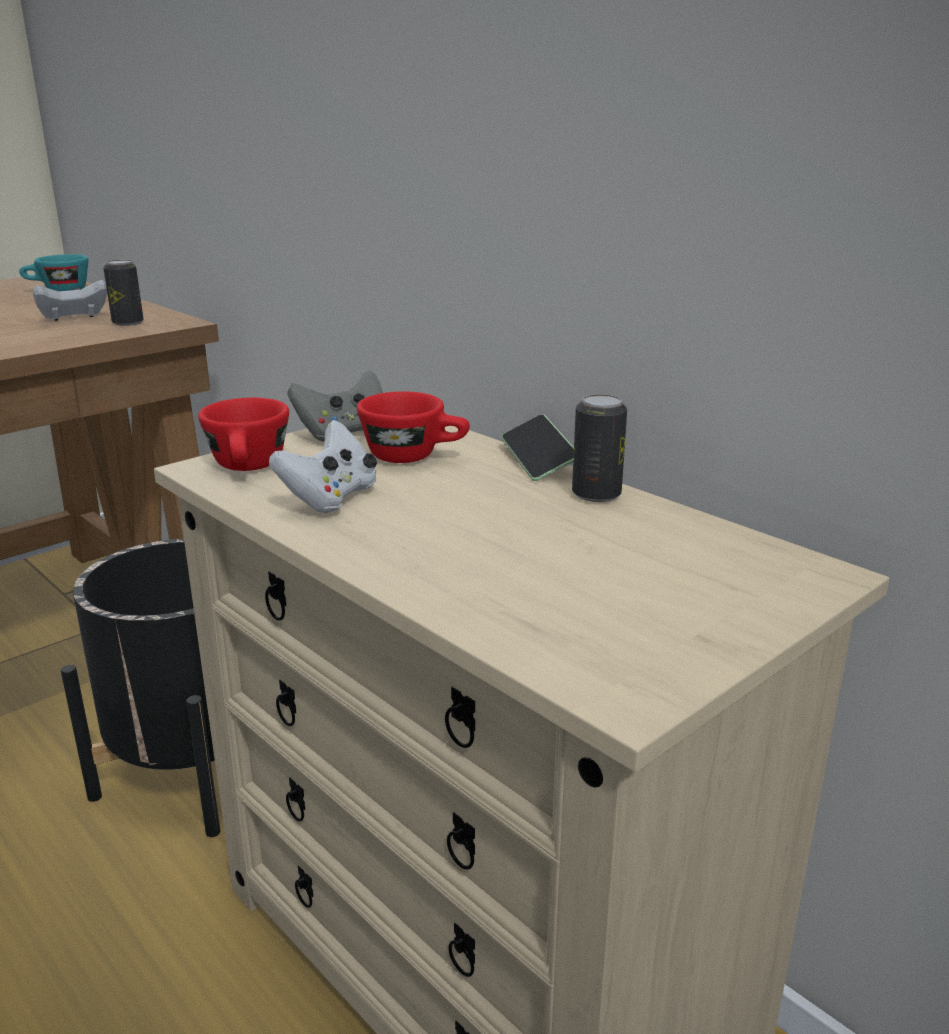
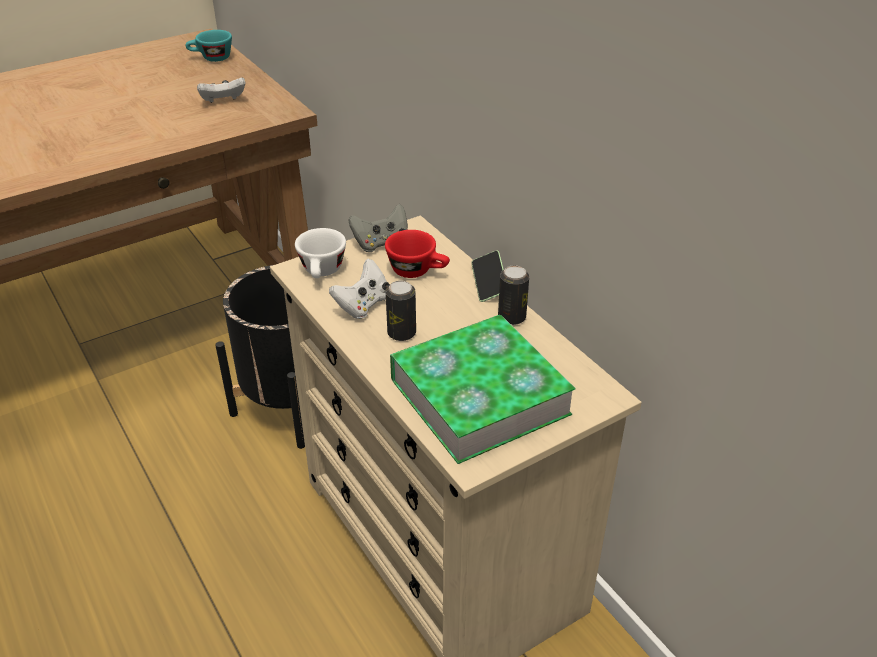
camera: 10 degrees right, 15 degrees up
can [103,260,144,326] -> can moved to [386,281,416,341]
red cup [198,398,289,471] -> white cup [295,228,346,278]
none -> book [390,315,576,464]

